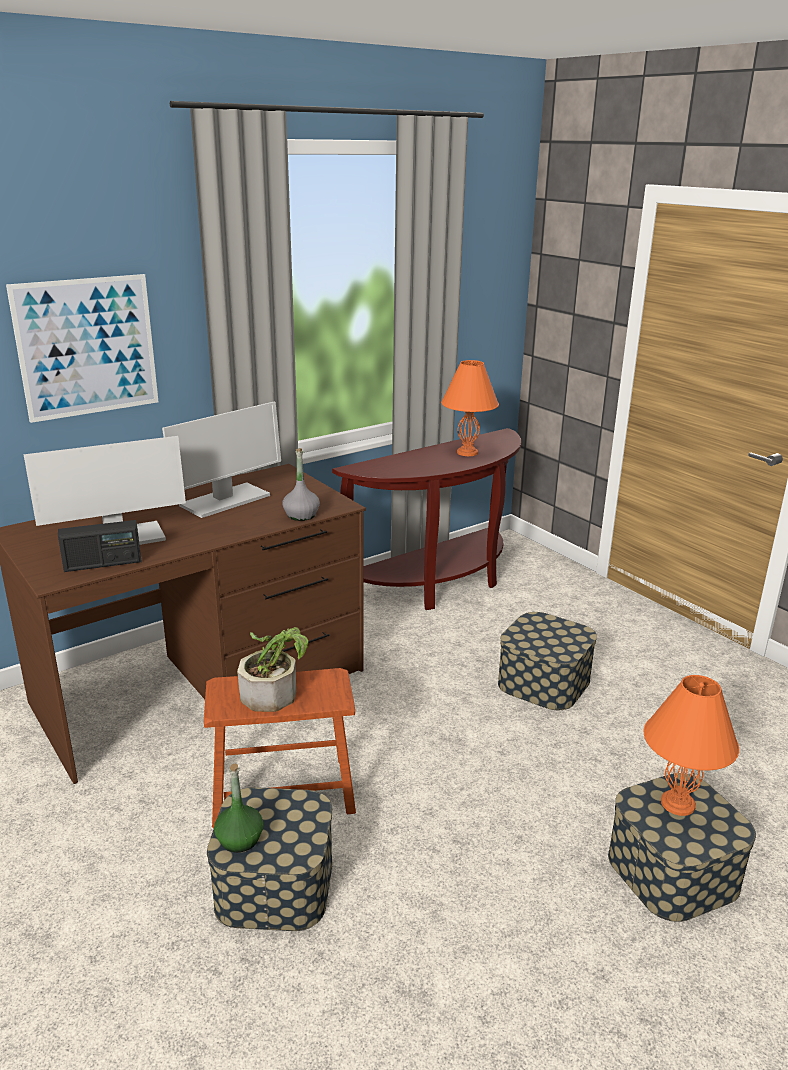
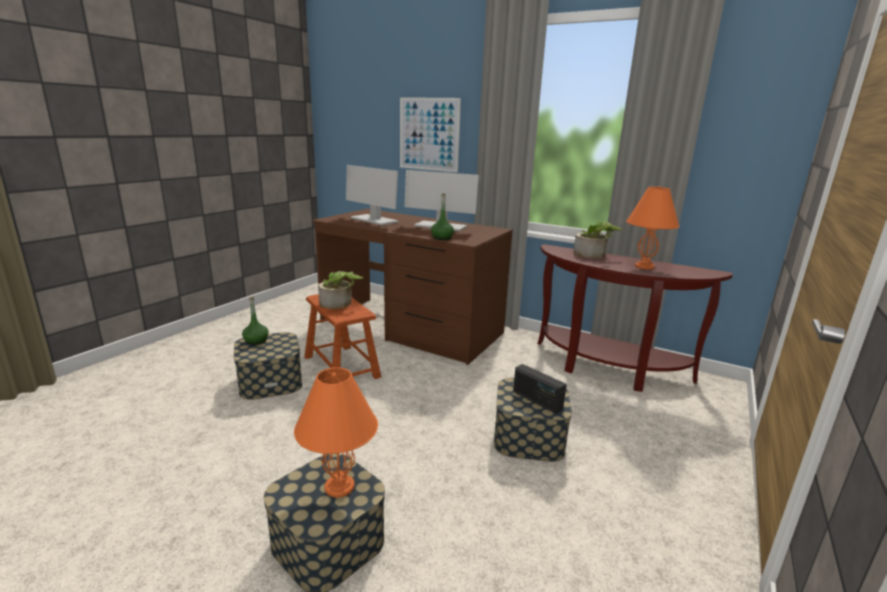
camera: 65 degrees right, 5 degrees down
radio [58,520,142,572] -> radio moved to [513,364,567,414]
grey bottle [282,448,320,521] -> green bottle [431,194,454,240]
none -> potted plant [573,221,623,259]

